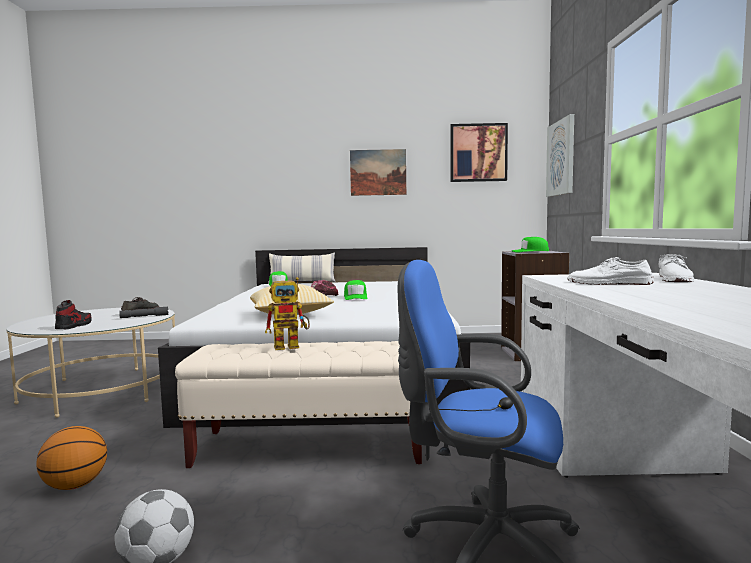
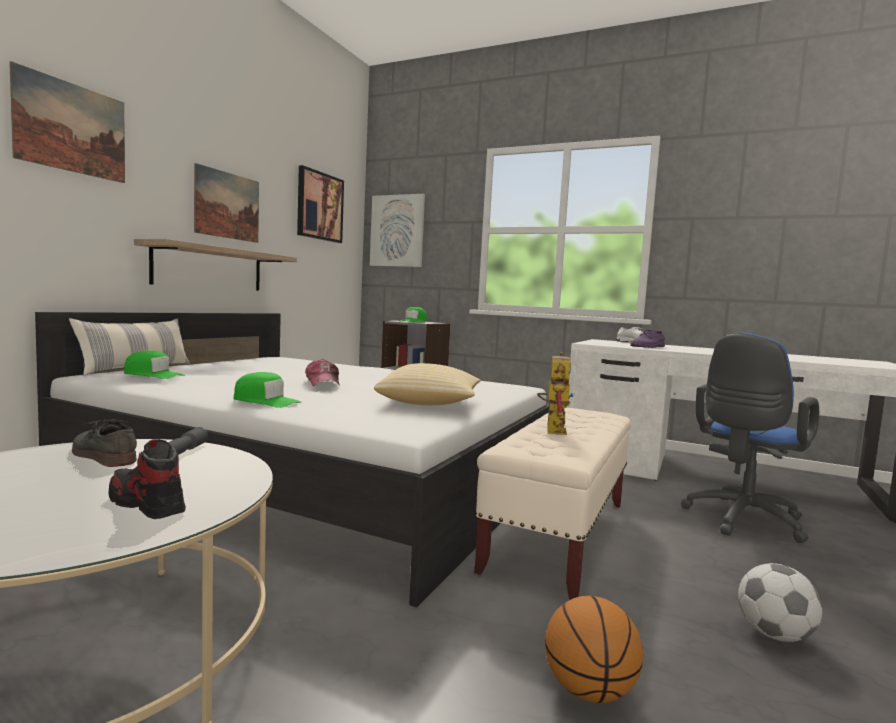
camera: 65 degrees left, 0 degrees up
green cap [344,280,368,300] -> green cap moved to [233,372,301,408]
white shoe [567,257,654,285] -> purple shoe [630,329,665,348]
none -> picture [9,61,125,183]
none -> shelf [134,239,297,291]

